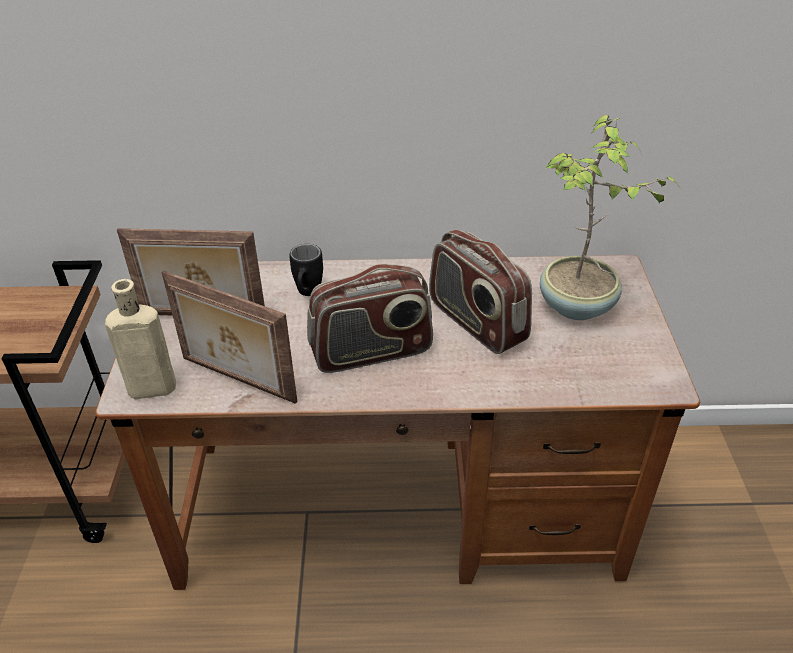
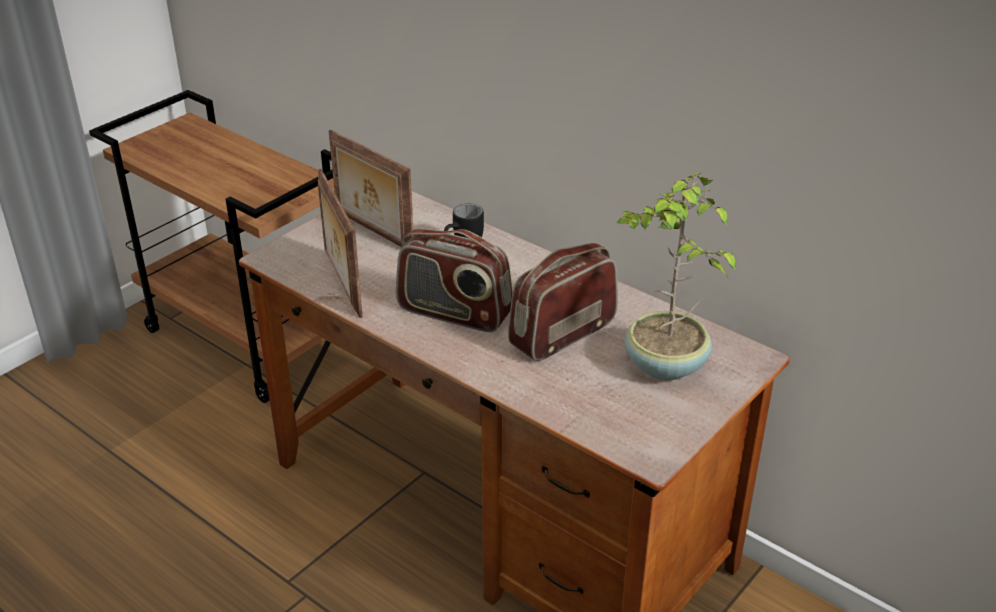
camera: 40 degrees right, 5 degrees down
beige bottle [105,279,176,399] -> none
radio [429,229,532,354] -> radio turned 45 degrees clockwise [508,243,618,361]

